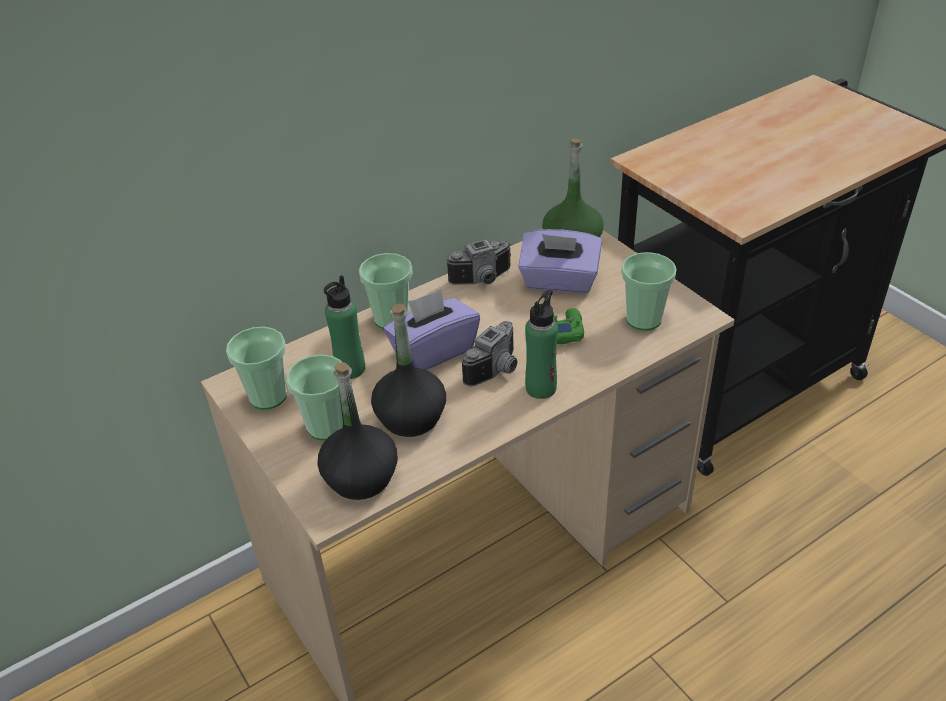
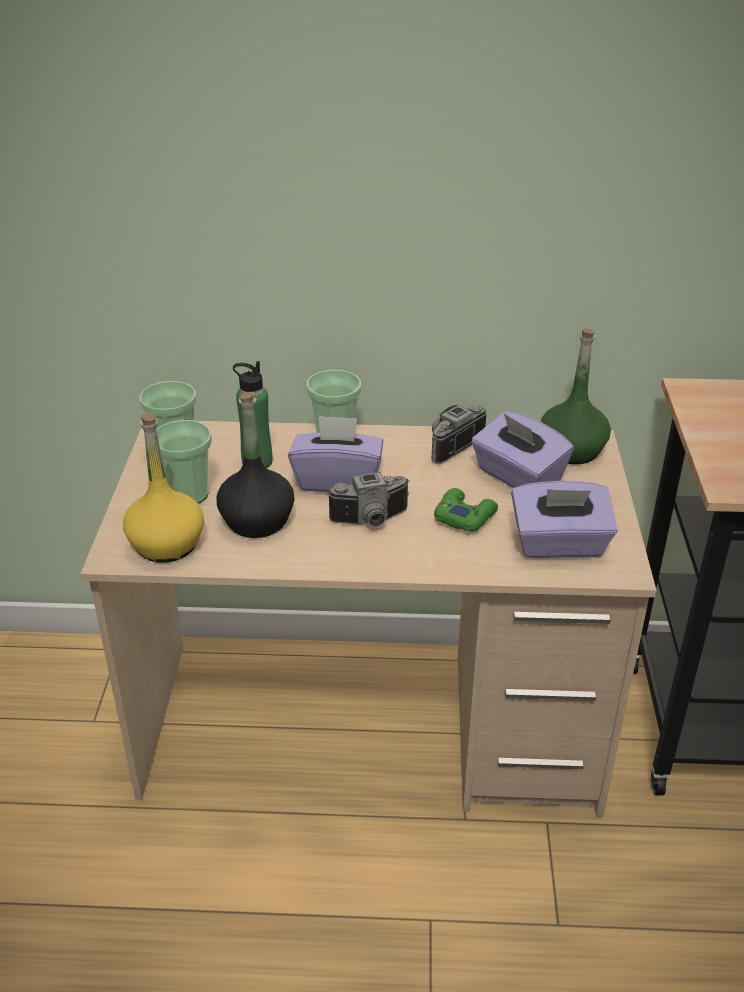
camera: 35 degrees right, 5 degrees down
black bottle [317,362,398,500] -> yellow bottle [123,412,204,563]
camera [446,239,511,285] -> camera turned 120 degrees clockwise [431,405,486,464]
green bottle [525,290,558,399] -> none
cup [621,252,677,331] -> purple tissue box [511,481,617,559]

